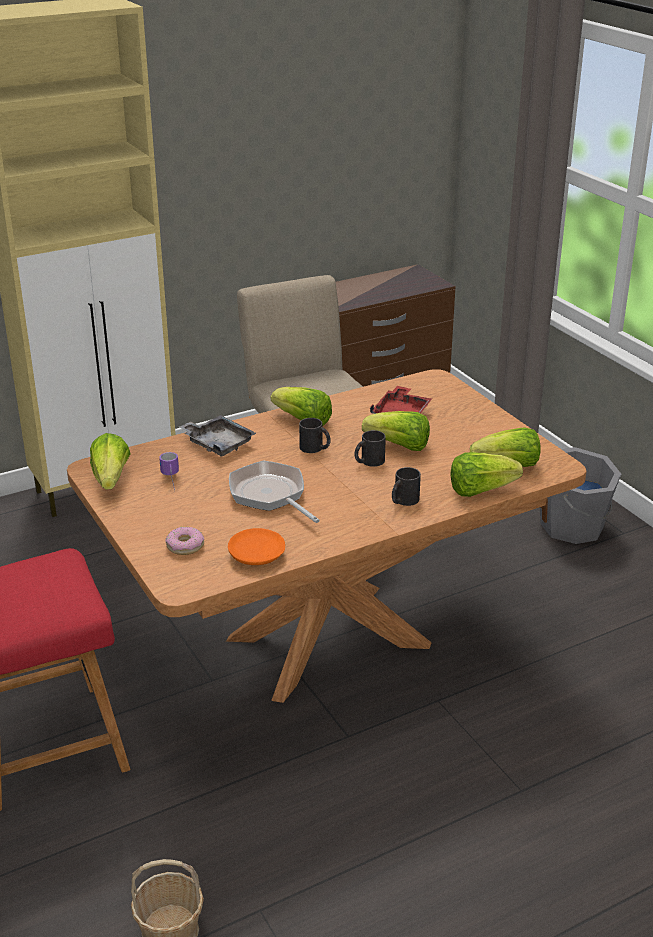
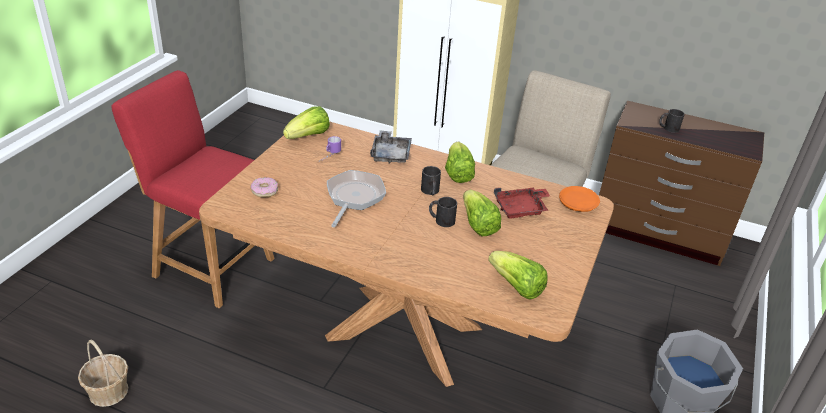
camera: 50 degrees right, 5 degrees up
orange plate [228,528,285,565] -> orange plate moved to [559,186,600,212]
black mug [392,467,421,506] -> black mug moved to [659,109,685,133]
lettuce [451,452,523,497] -> none

